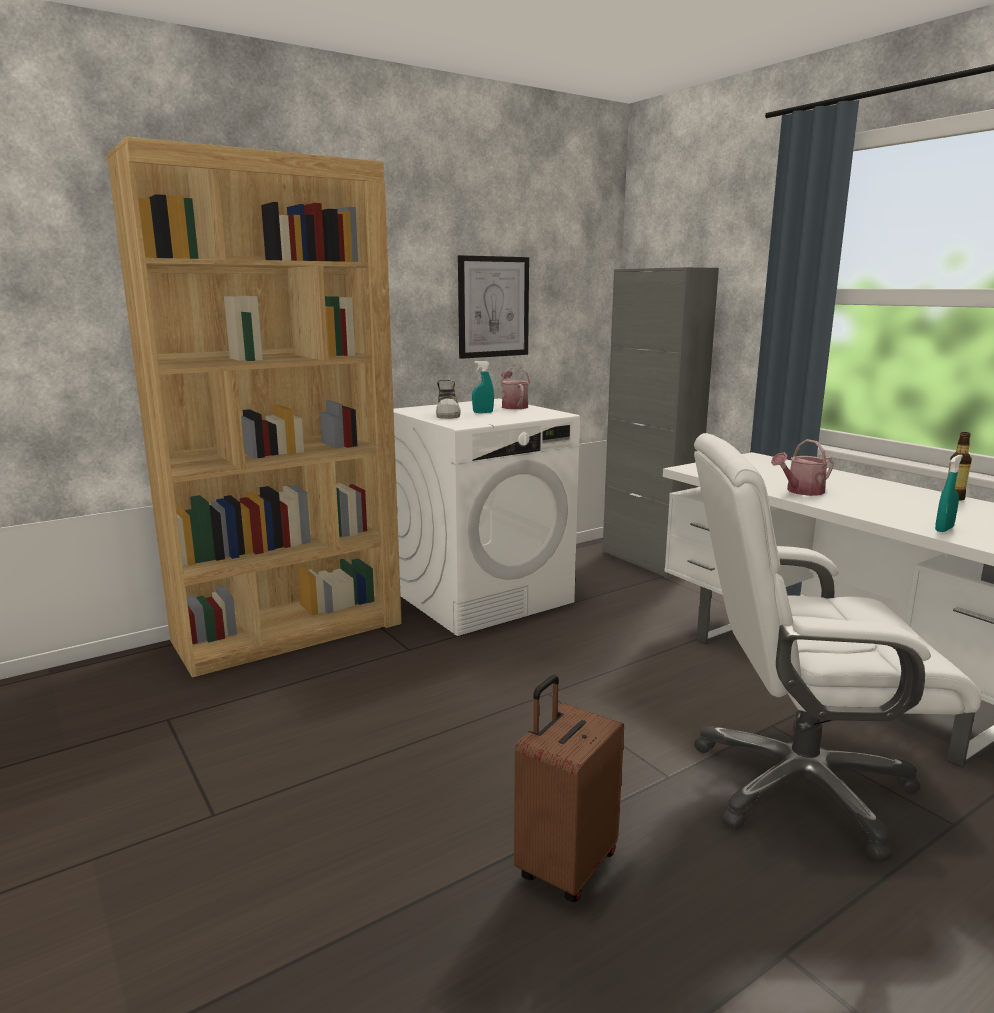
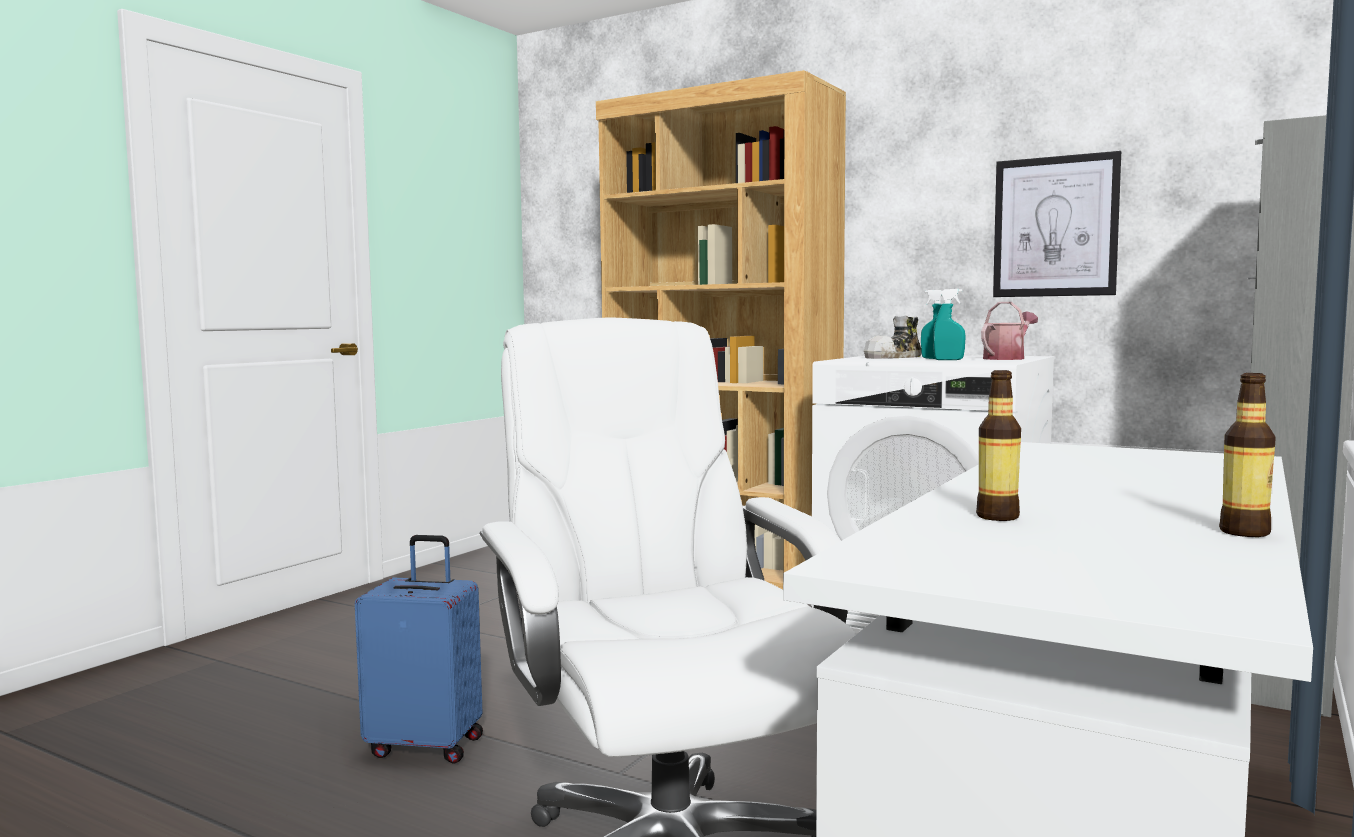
camera: 65 degrees right, 10 degrees down
brown suitcase [514,675,624,902] -> blue suitcase [355,535,483,763]
watering can [771,439,834,496] -> none
turquoise spray bottle [935,455,963,532] -> turquoise spray bottle moved to [933,289,966,360]
none -> bottle [976,370,1021,521]

